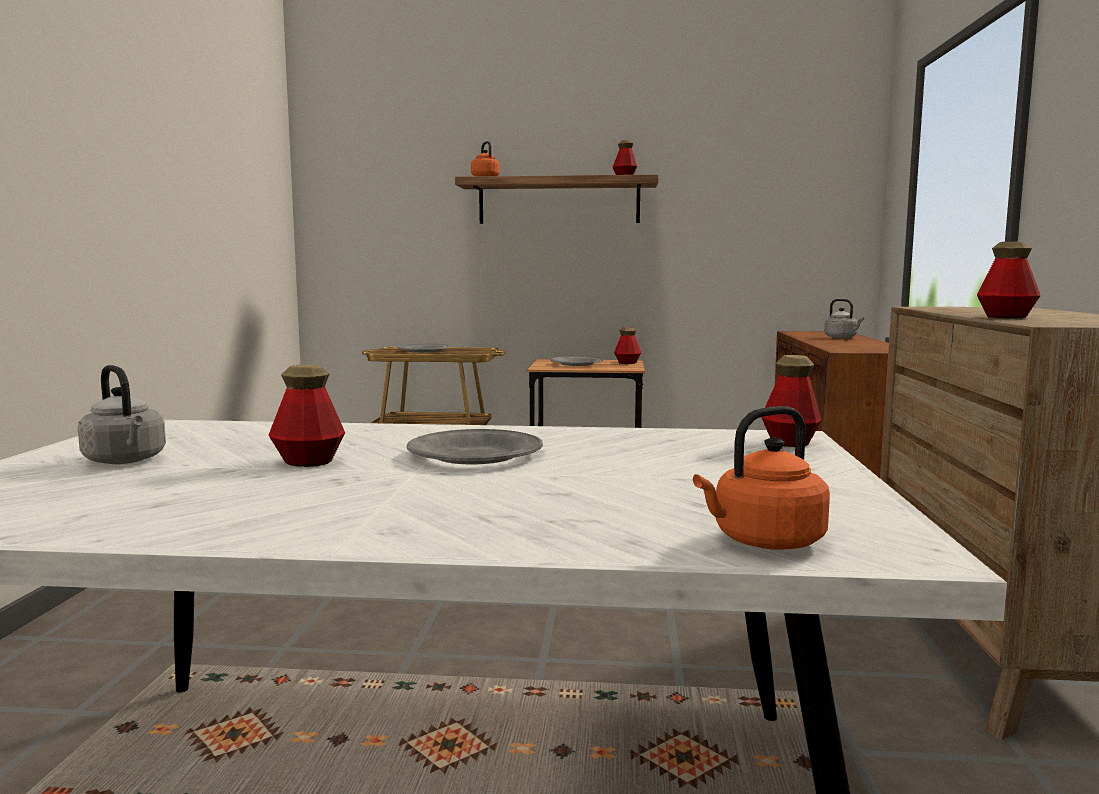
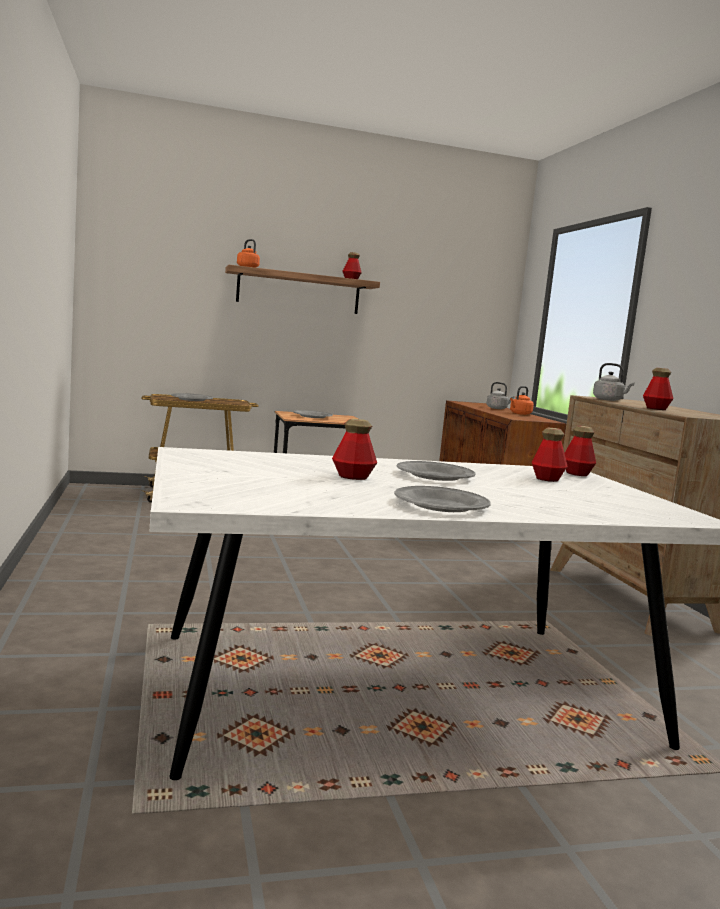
camera: 20 degrees left, 0 degrees up
grey kettle [78,365,166,464] -> grey kettle moved to [593,363,635,401]
bottle [614,327,641,364] -> bottle moved to [531,428,568,482]
orange kettle [693,406,830,549] -> orange kettle moved to [510,386,534,415]
none -> grey plate [394,486,490,512]

